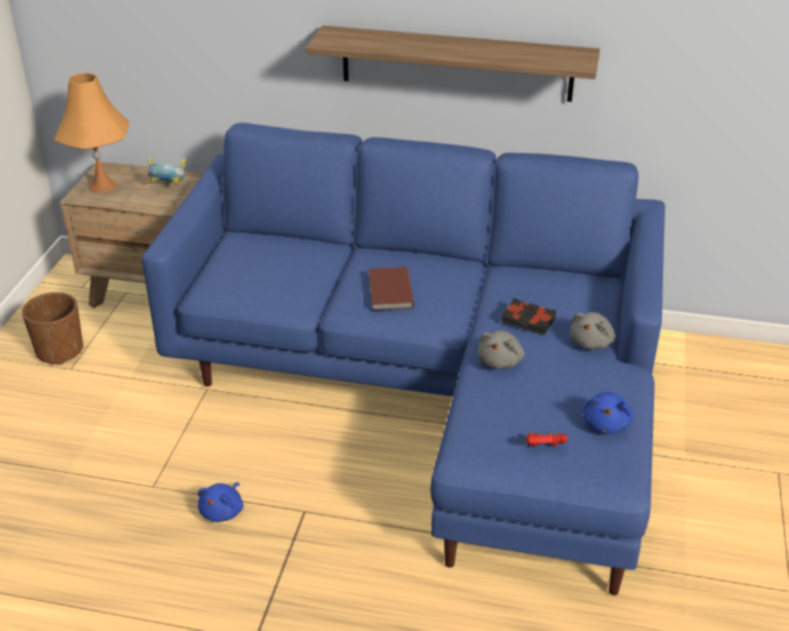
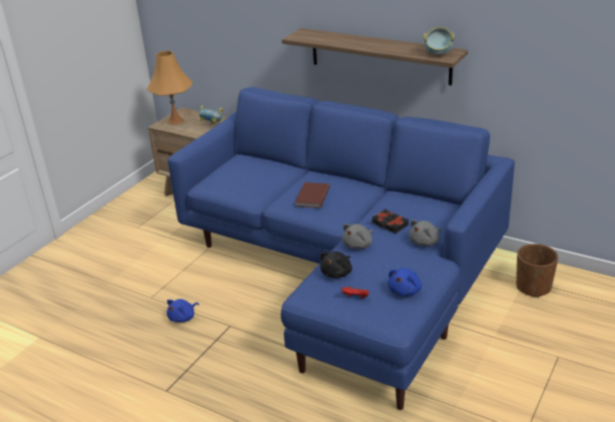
camera: 20 degrees right, 5 degrees down
brown planter [22,292,83,365] -> brown planter moved to [516,244,558,298]
none -> black plush toy [320,251,352,278]
none -> bowl [424,27,454,56]

